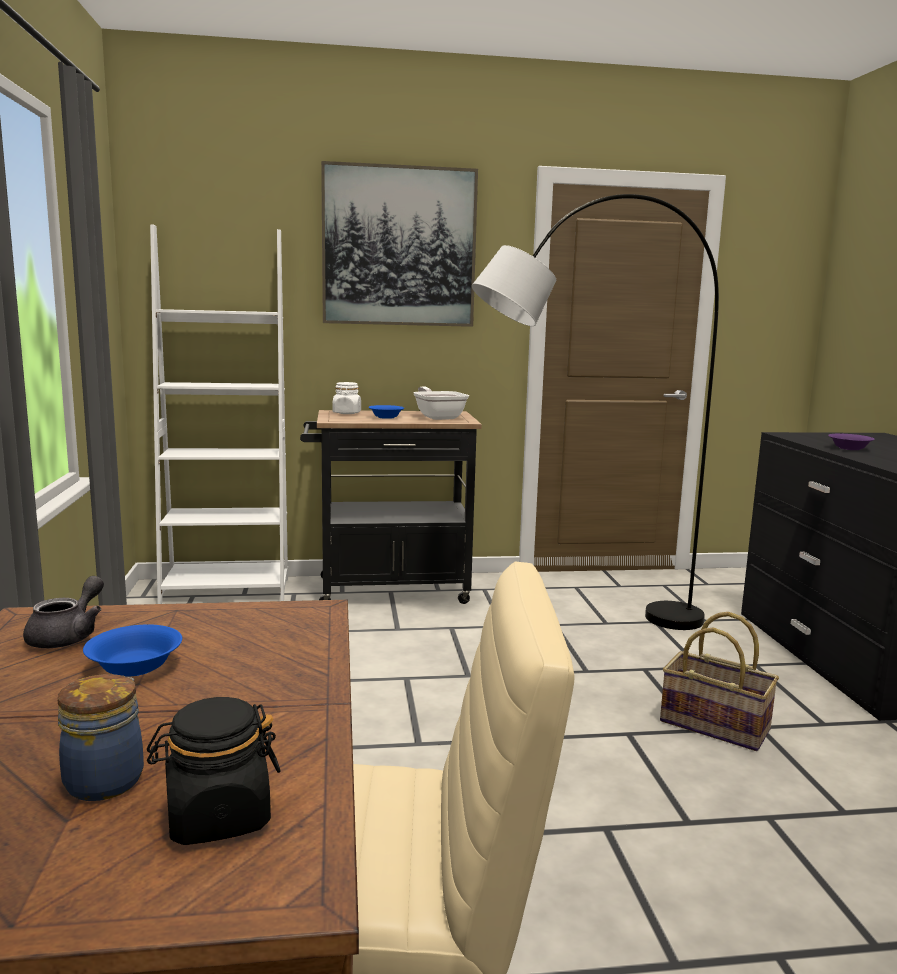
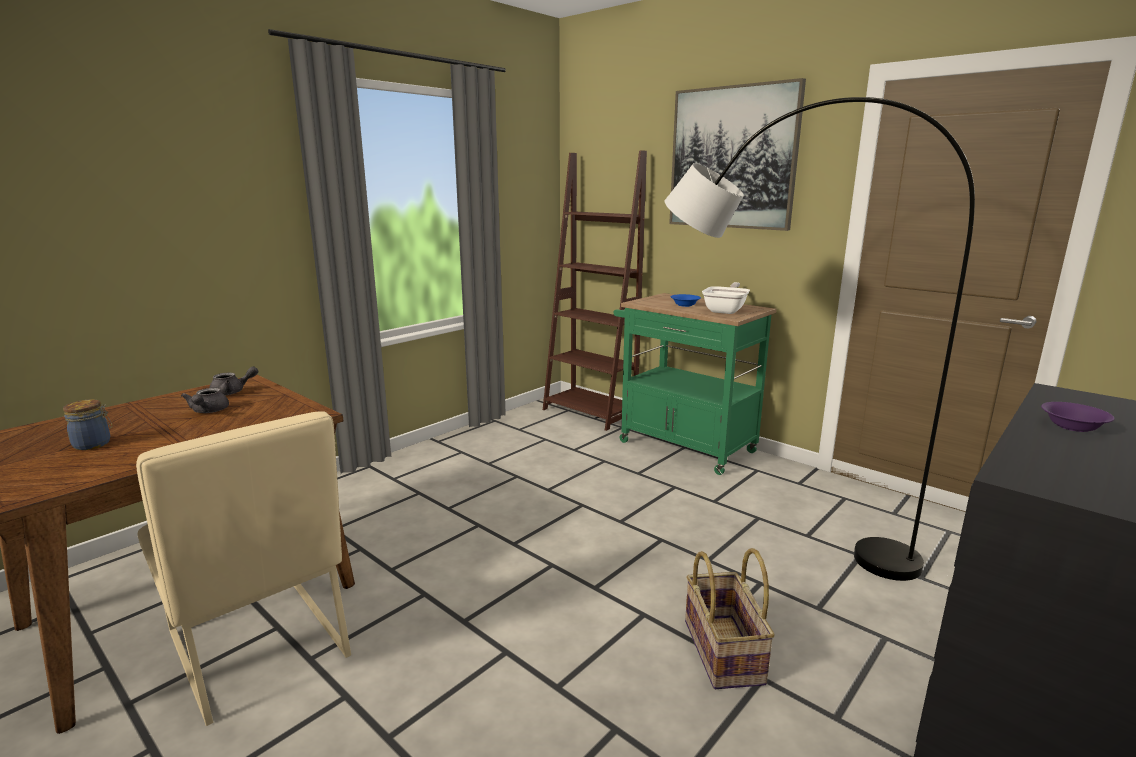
camera: 50 degrees right, 5 degrees up
blue bowl [83,624,182,677] -> grey teapot [181,388,229,413]
black jar [147,697,281,845] -> none
white bookcase [150,225,288,604] -> brown bookcase [543,150,647,431]
black cart [300,410,482,604] -> green cart [614,293,777,475]
white jar [332,382,361,414] -> none

